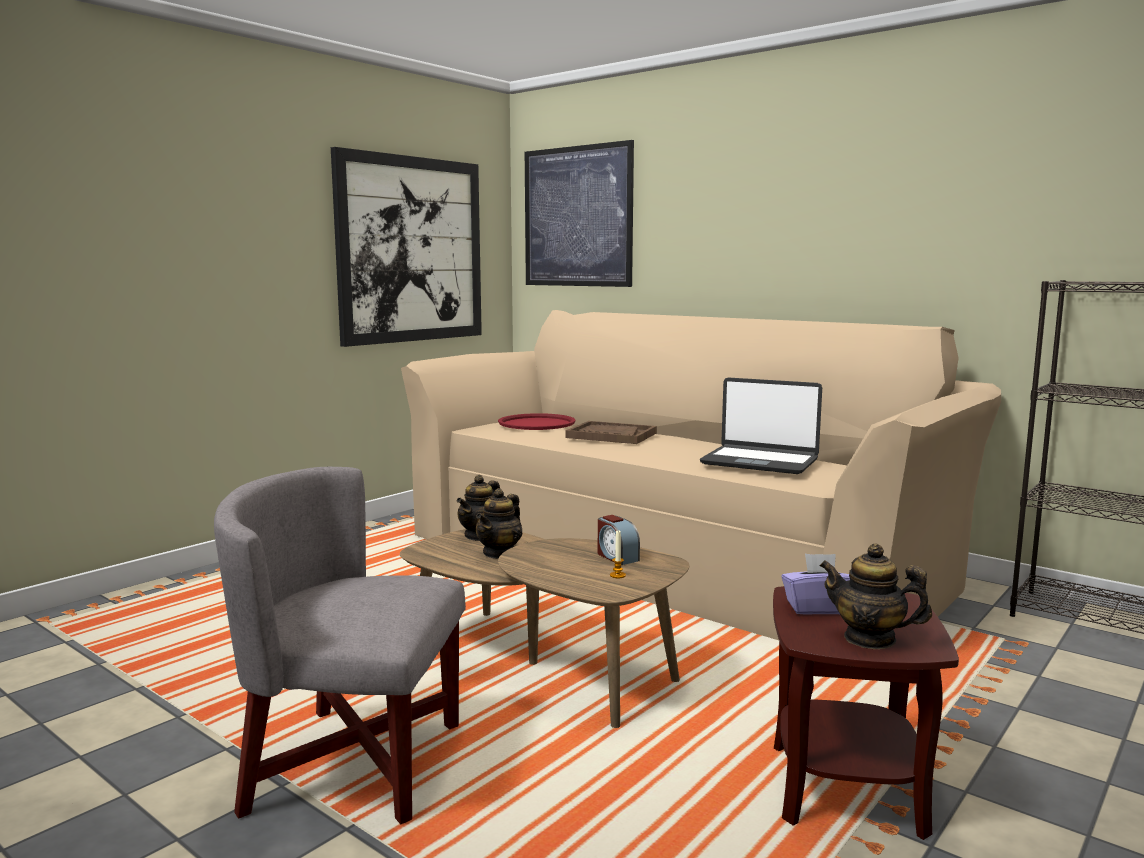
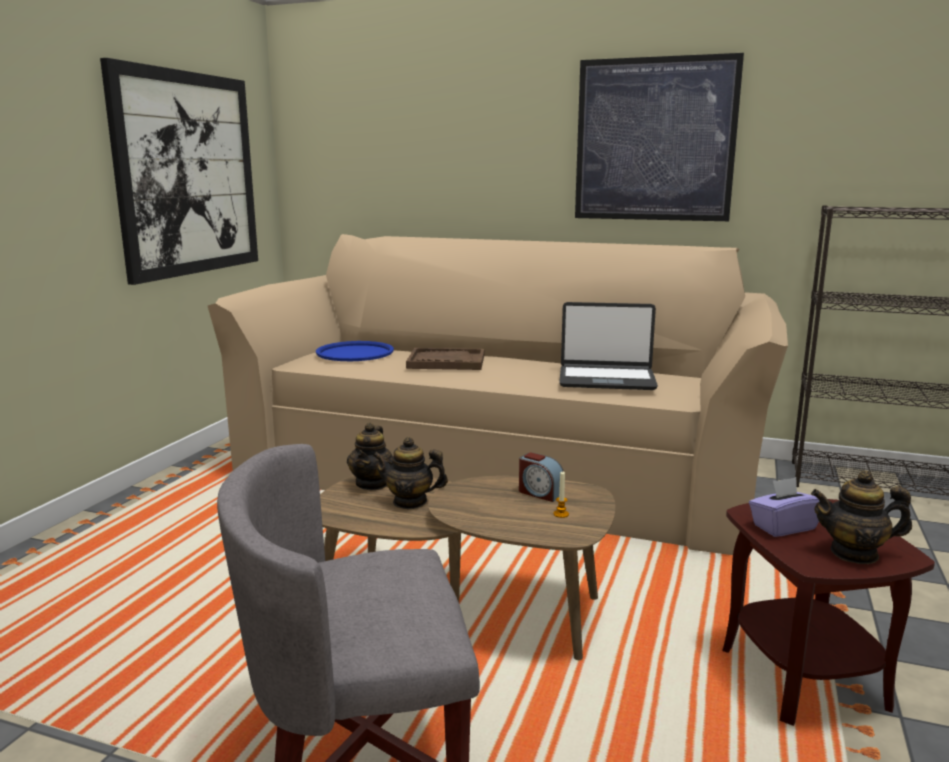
camera: 20 degrees left, 5 degrees up
teapot [476,488,523,559] -> teapot turned 90 degrees clockwise [373,437,448,509]
red tray [498,413,575,430] -> blue tray [316,341,394,361]
picture [525,140,634,287] -> picture moved to [575,53,744,221]

